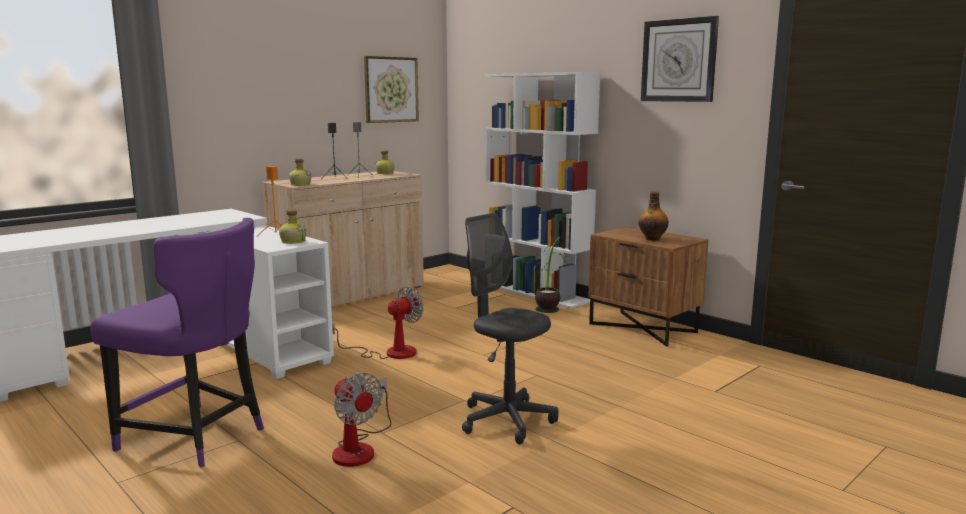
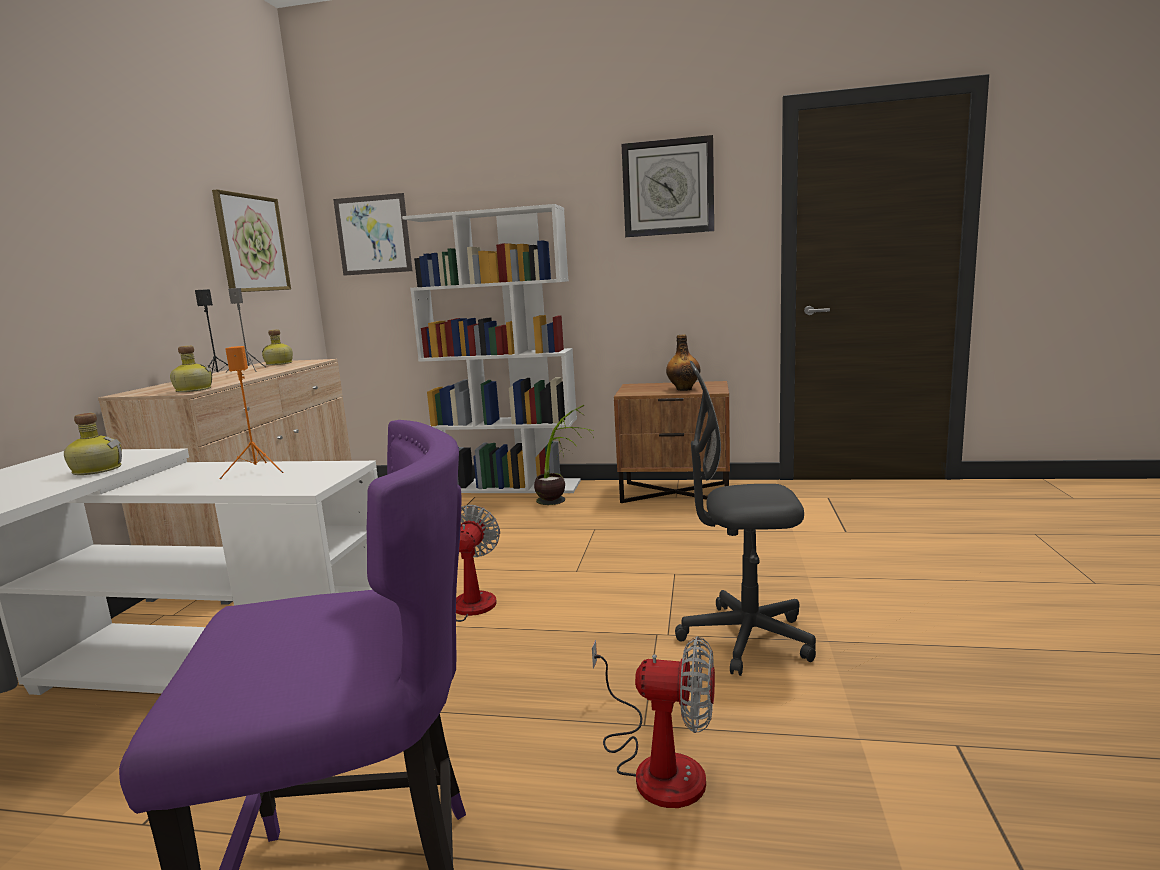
camera: 35 degrees left, 0 degrees up
bottle [279,209,307,244] -> bottle moved to [64,413,122,475]
none -> picture [333,193,412,276]

